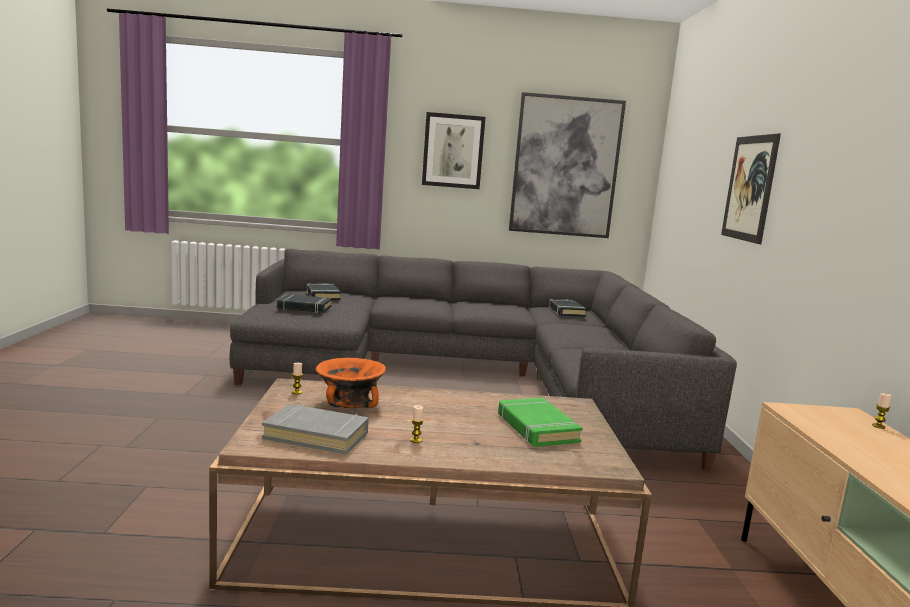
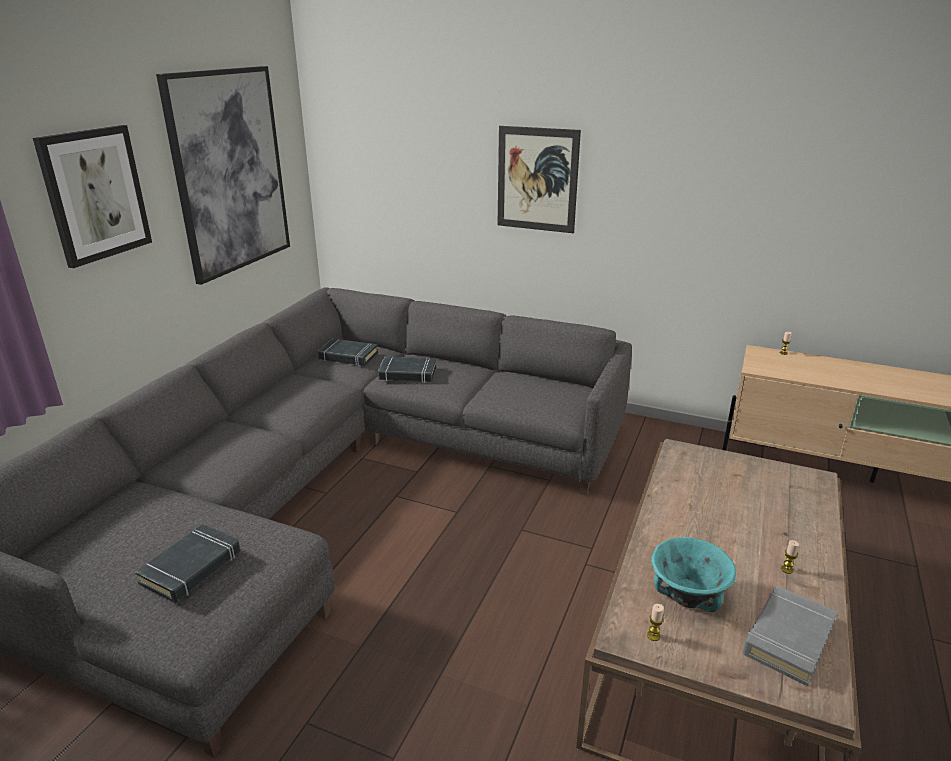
camera: 65 degrees left, 15 degrees up
black book [307,283,341,300] -> black book moved to [378,356,436,383]
orange bowl [316,358,386,408] -> turquoise bowl [651,537,736,612]
green book [498,398,583,447] -> none

